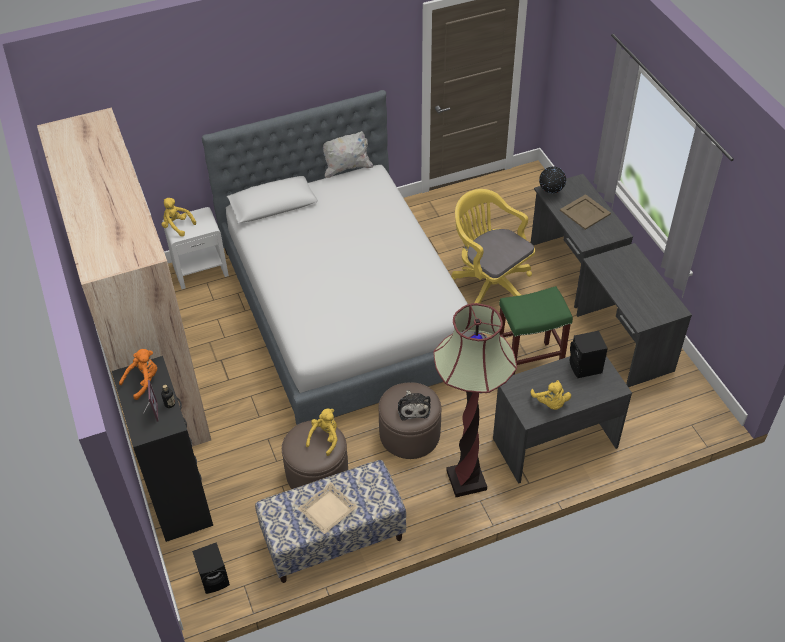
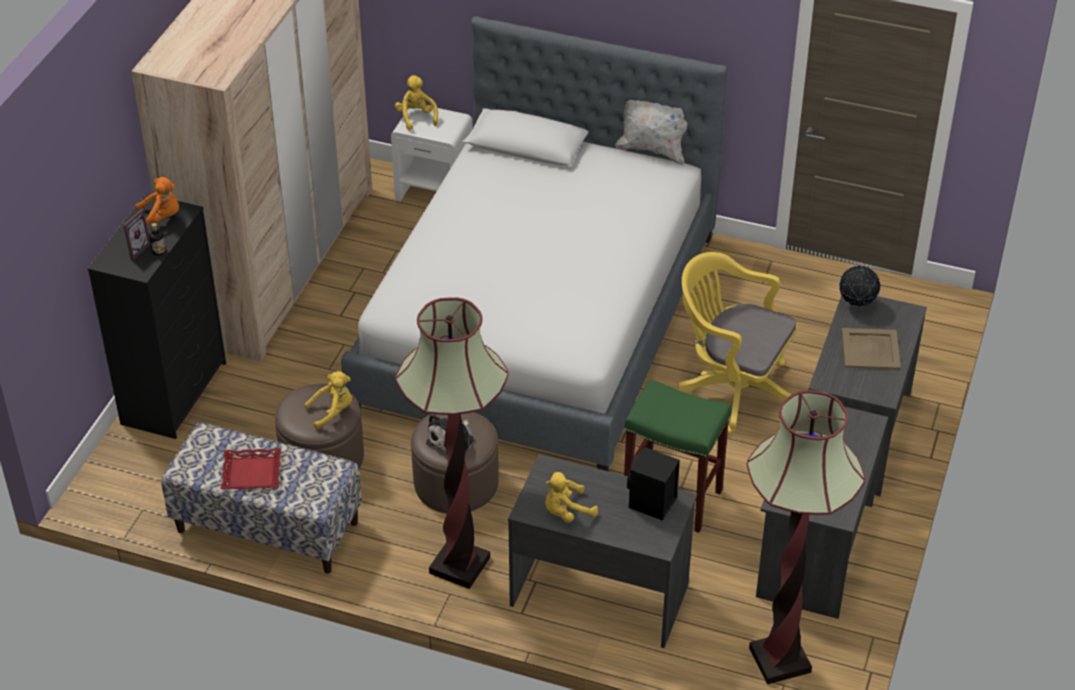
camera: 40 degrees right, 5 degrees down
black speaker [192,542,230,594] -> none
beige tray [298,482,358,534] -> red tray [221,448,281,489]
yellow office chair [452,189,535,304] -> yellow office chair turned 60 degrees counterclockwise [676,252,797,434]
yellow plush toy [530,380,571,410] -> yellow plush toy turned 45 degrees clockwise [545,472,598,523]
none -> floor lamp [746,390,866,684]

